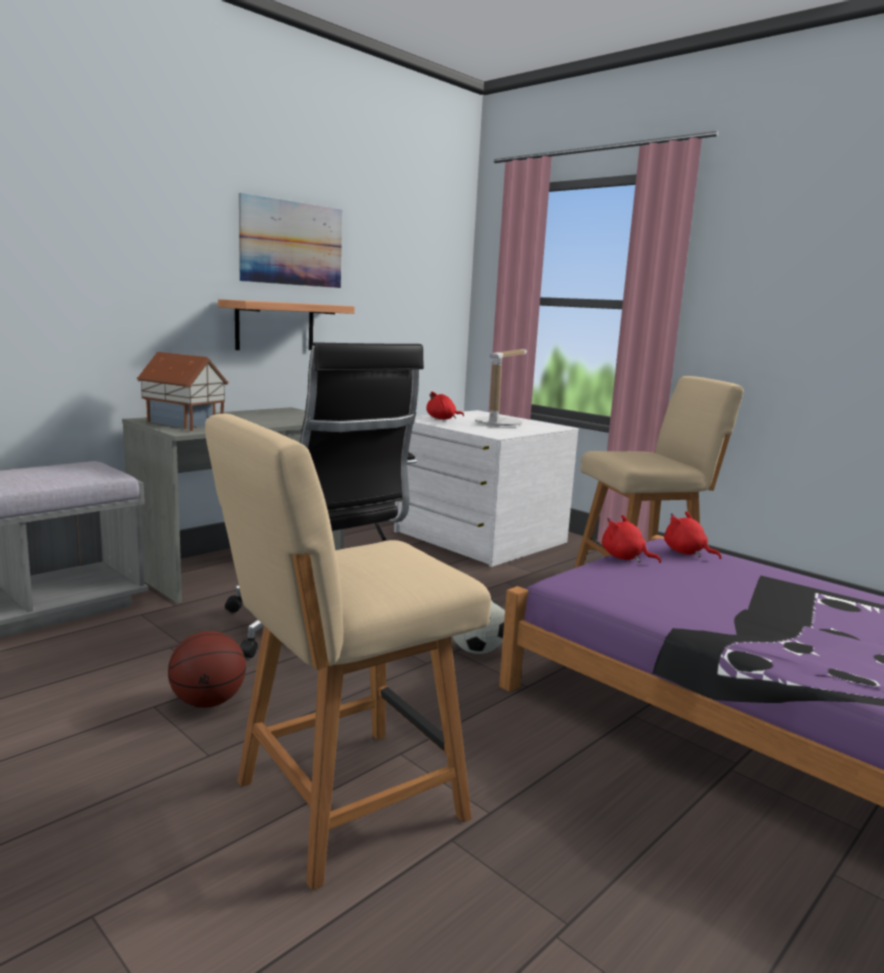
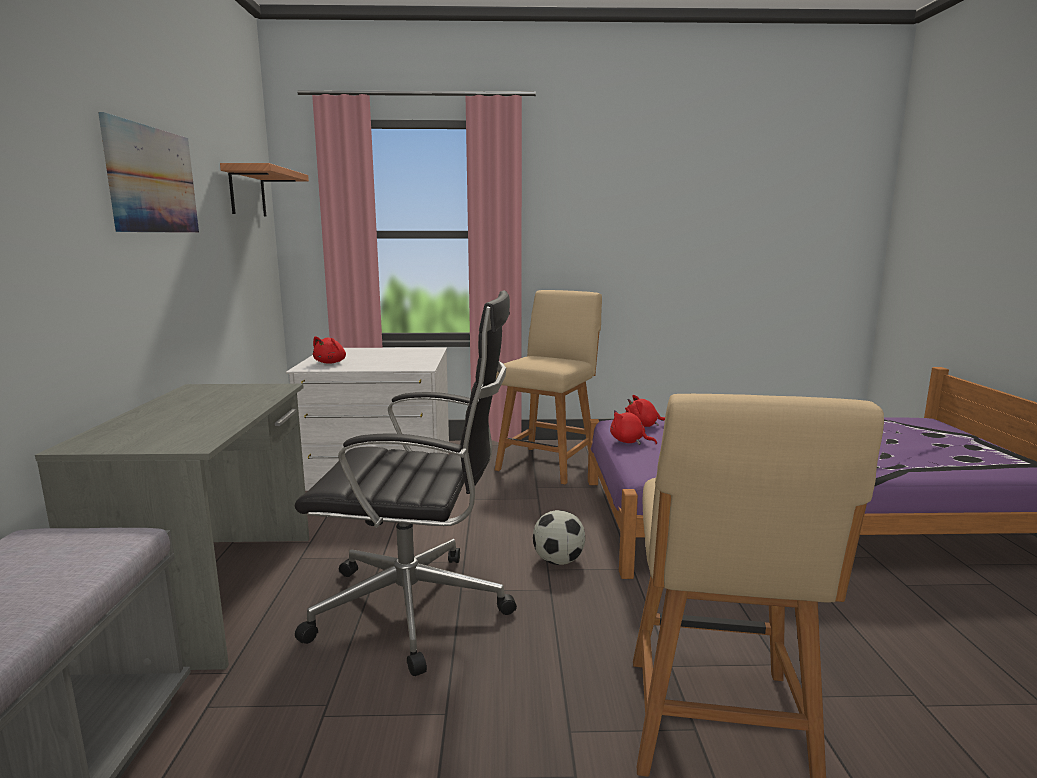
camera: 45 degrees left, 0 degrees up
toy house [137,352,229,431] -> none
basketball [168,631,246,708] -> none
shelf [218,299,355,350] -> shelf moved to [220,163,309,217]
table lamp [475,349,527,427] -> none
red plush toy [602,515,661,563] -> red plush toy turned 45 degrees clockwise [610,407,657,445]

